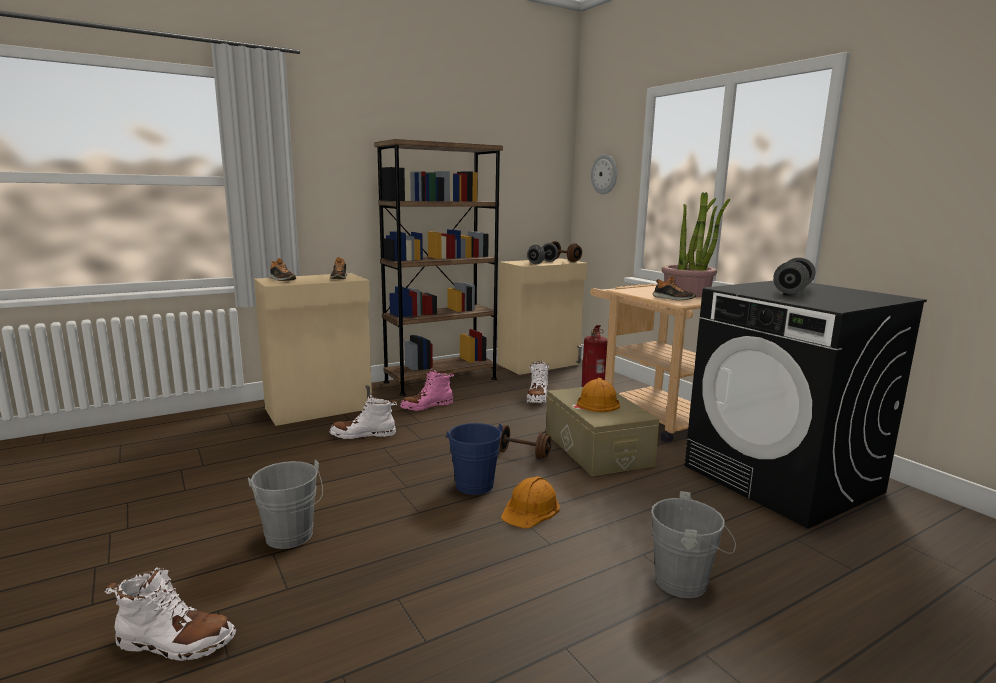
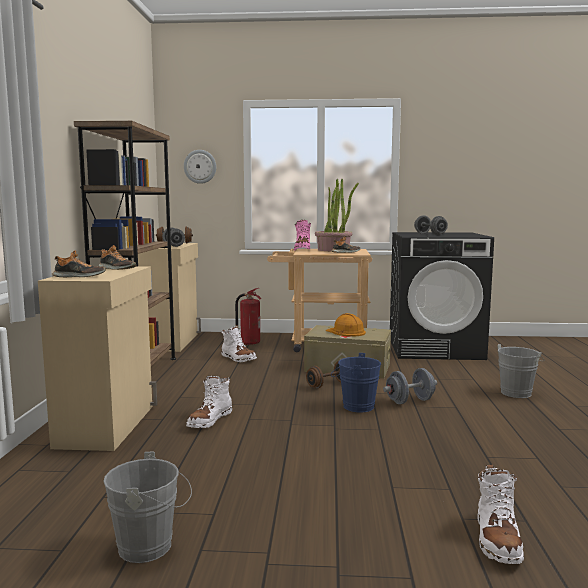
camera: 55 degrees left, 5 degrees down
white boot [104,567,236,661] -> white boot turned 150 degrees clockwise [477,465,524,564]
grey bucket [248,460,323,549] -> grey bucket moved to [103,452,192,563]
pink boot [400,369,454,411] -> pink boot moved to [294,220,311,250]
orange hard hat [501,476,560,528] -> grey dumbbell [383,368,437,404]

